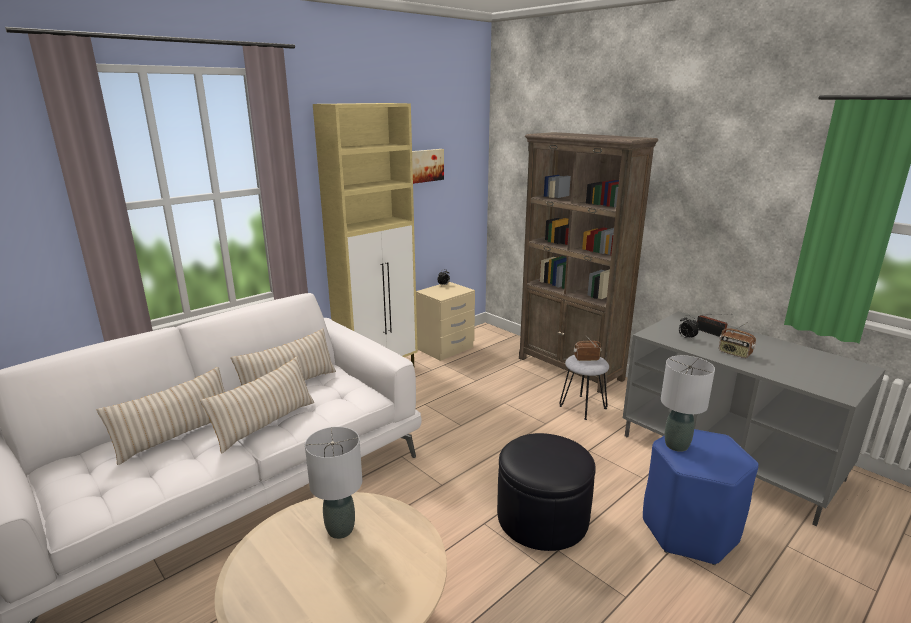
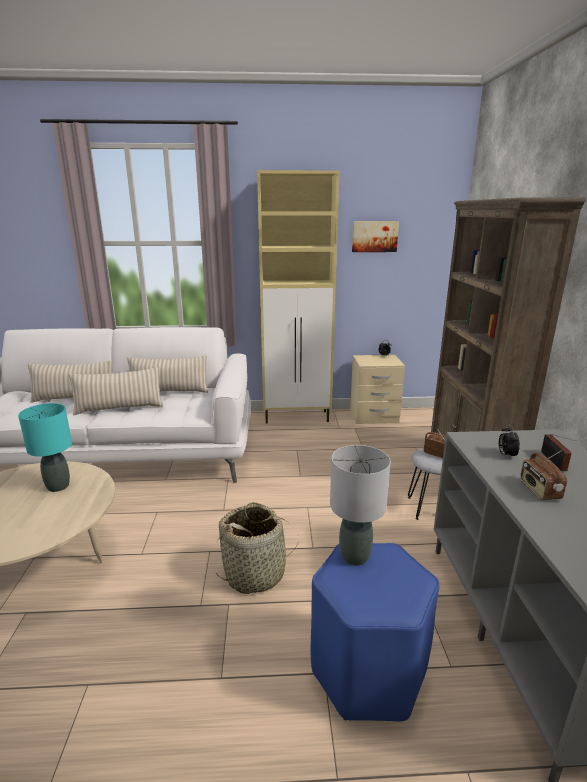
camera: 40 degrees right, 0 degrees up
grey table lamp [305,427,362,539] -> turquoise table lamp [18,403,72,492]
black ottoman [497,433,596,551] -> basket [216,502,298,594]

